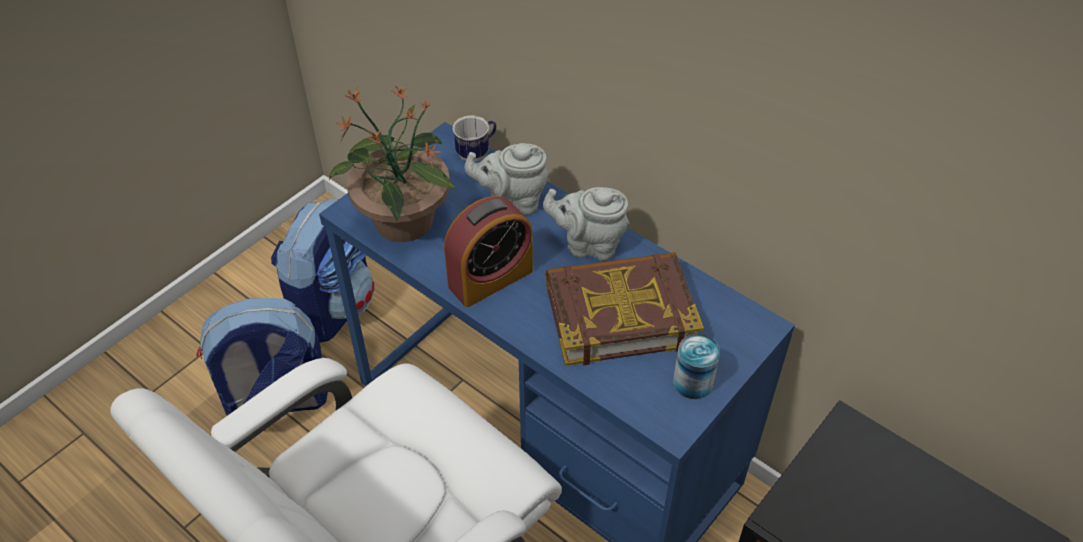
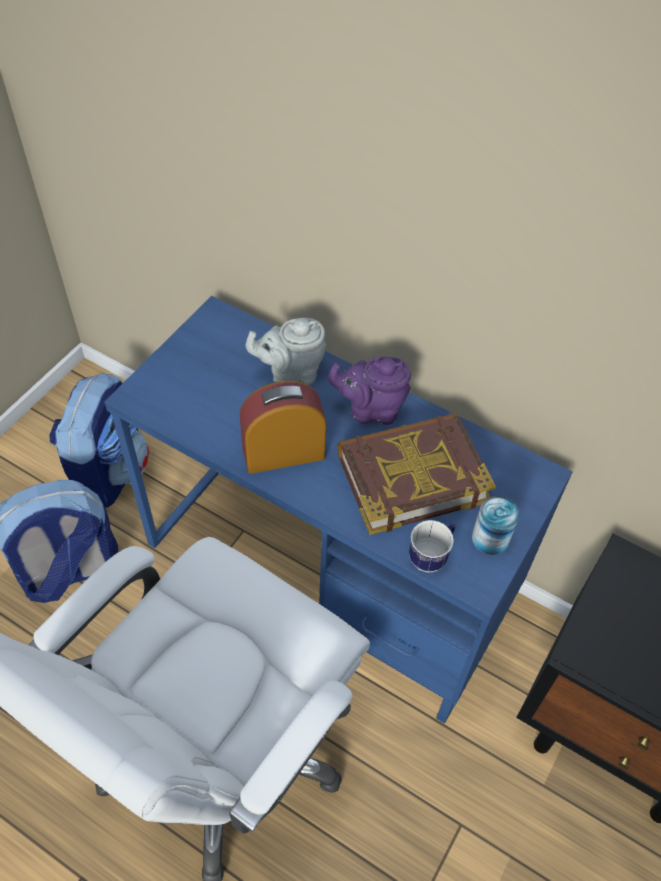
camera: 10 degrees left, 5 degrees up
potted plant [329,85,456,242] -> none
alarm clock [444,196,533,307] -> alarm clock turned 150 degrees counterclockwise [240,381,326,474]
mug [453,116,497,162] -> mug moved to [409,520,456,572]
grey teapot [543,187,629,261] -> purple teapot [328,357,411,425]

